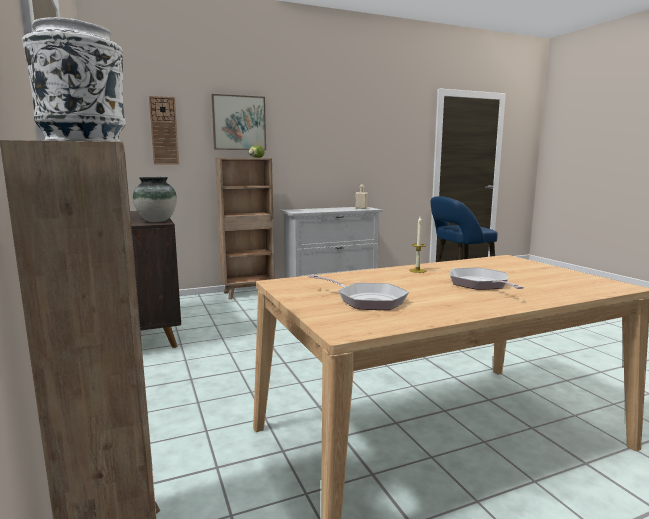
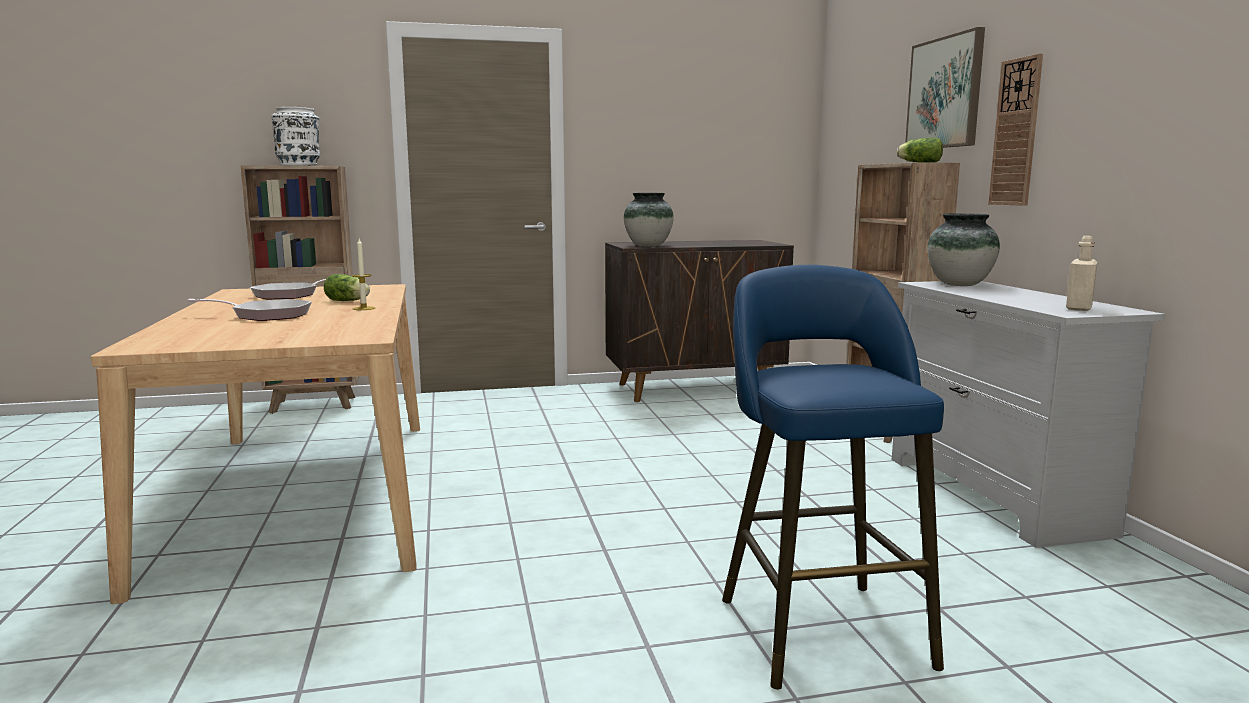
camera: 100 degrees right, 0 degrees up
wall clock [149,96,179,165] -> wall clock moved to [988,53,1043,206]
none -> lettuce [324,274,370,301]
none -> vase [927,213,1000,286]

